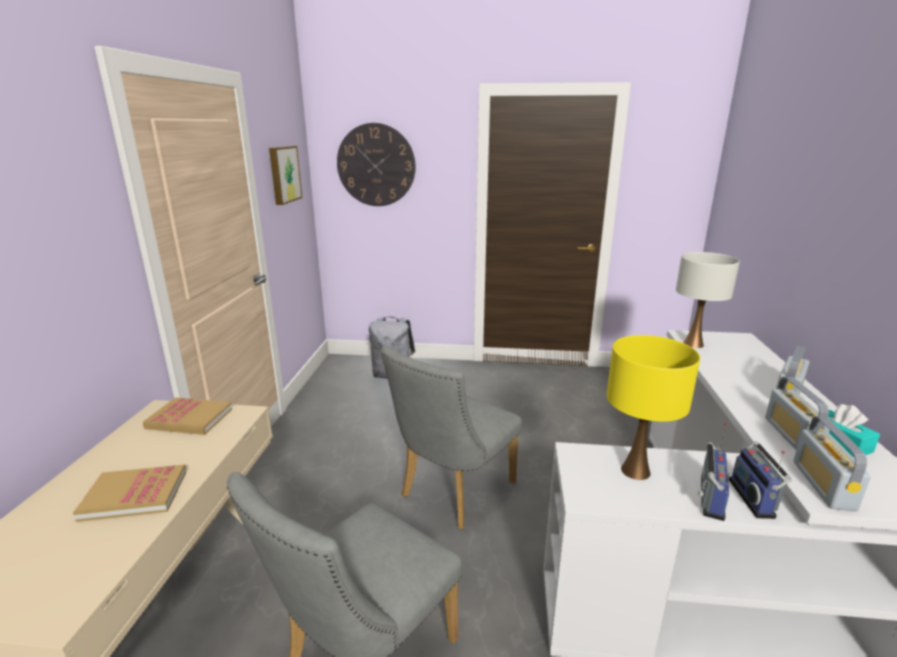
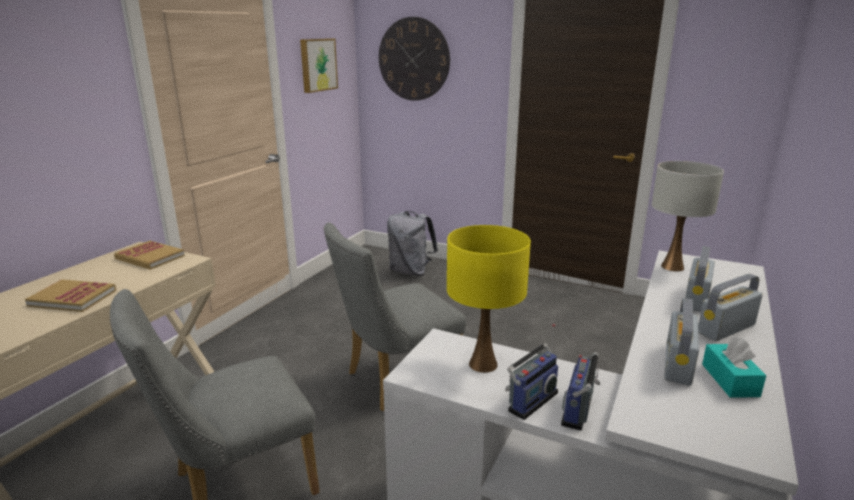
camera: 20 degrees right, 0 degrees up
radio [793,416,871,511] -> radio moved to [685,246,715,312]

